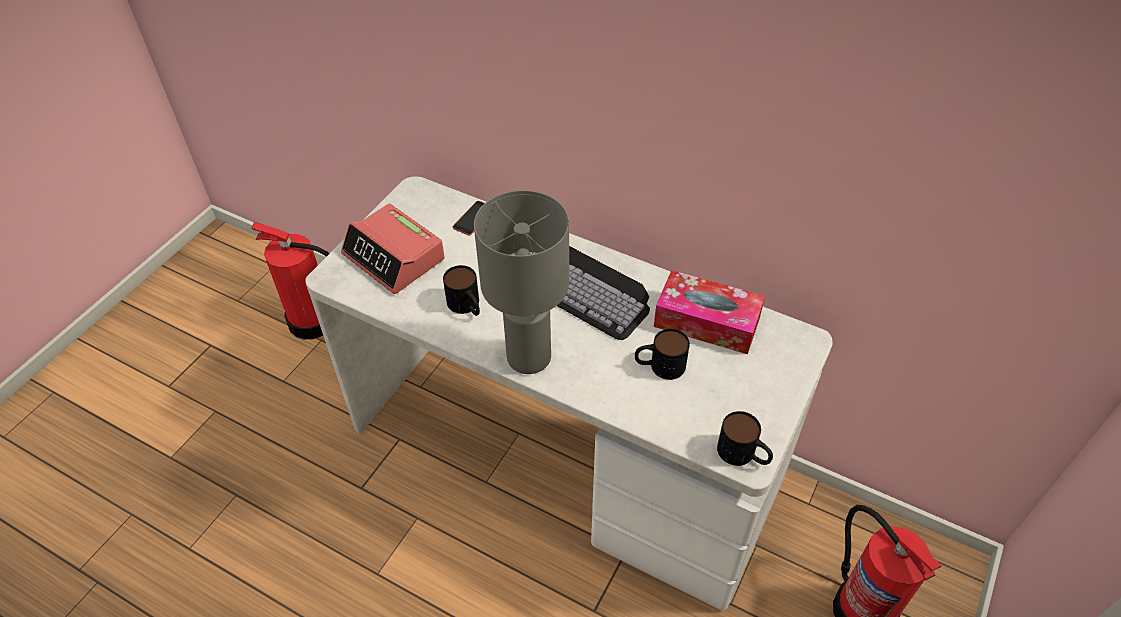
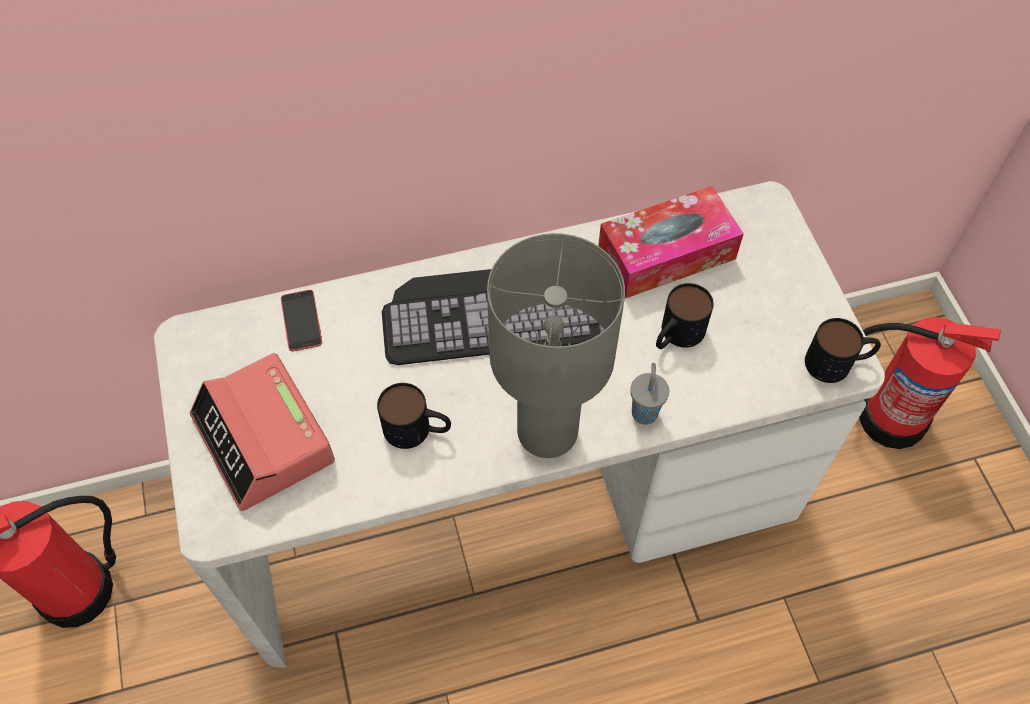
camera: 45 degrees left, 10 degrees up
alarm clock [341,204,445,294] -> alarm clock turned 60 degrees clockwise [190,353,335,511]
none -> grey cup [630,363,669,425]

